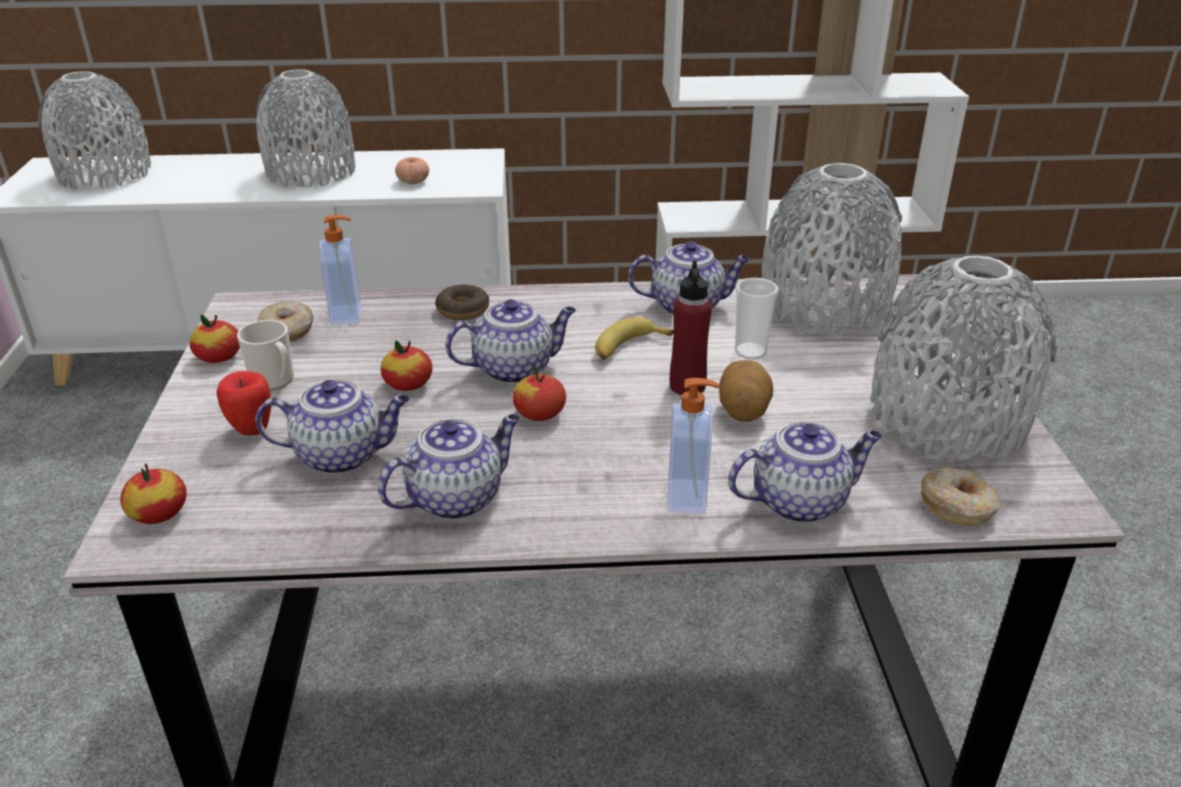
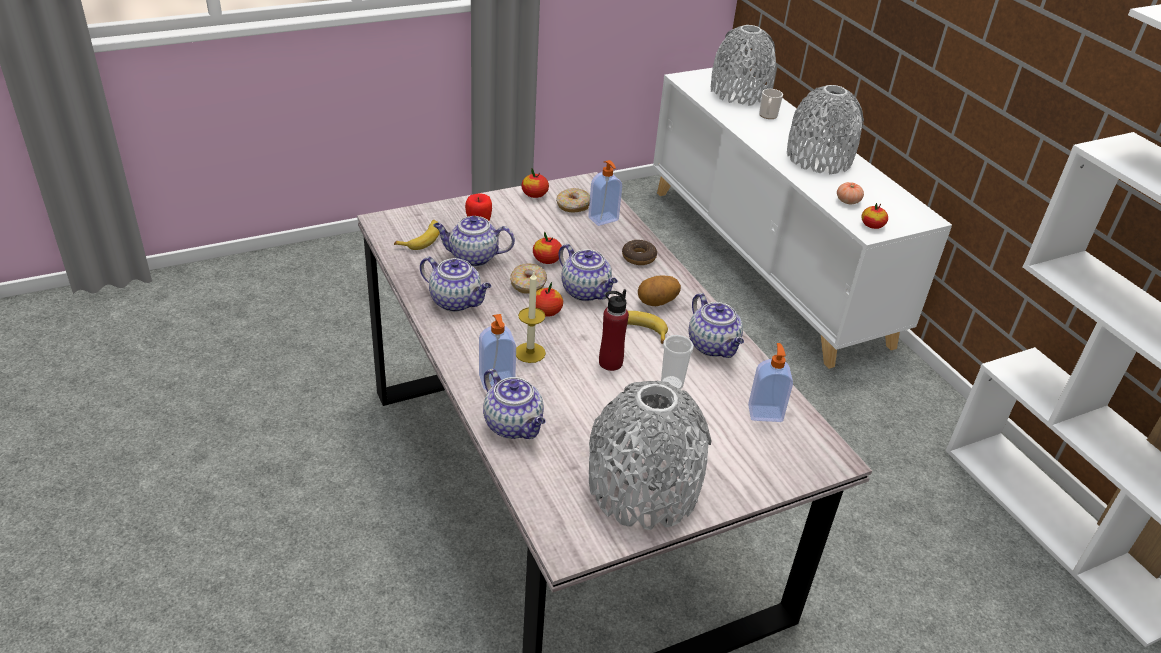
camera: 65 degrees right, 5 degrees up
apple [120,464,187,524] -> apple moved to [862,203,888,229]
mug [237,320,294,391] -> mug moved to [759,89,783,119]
teapot [255,379,410,474] -> teapot turned 120 degrees clockwise [433,216,515,267]
potato [719,360,773,422] -> potato moved to [638,276,681,306]
grey vase [762,163,902,336] -> soap dispenser [748,343,793,422]
donut [921,467,1001,526] -> donut moved to [510,264,547,294]
none -> banana [394,220,440,250]
none -> candle [516,272,546,363]

